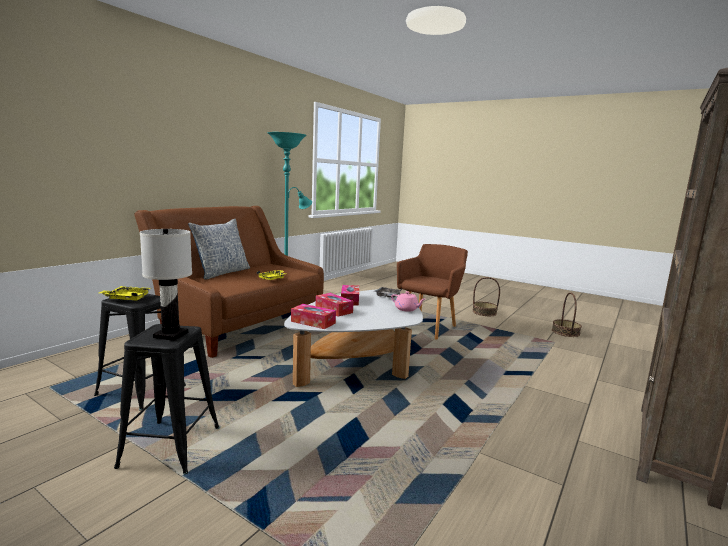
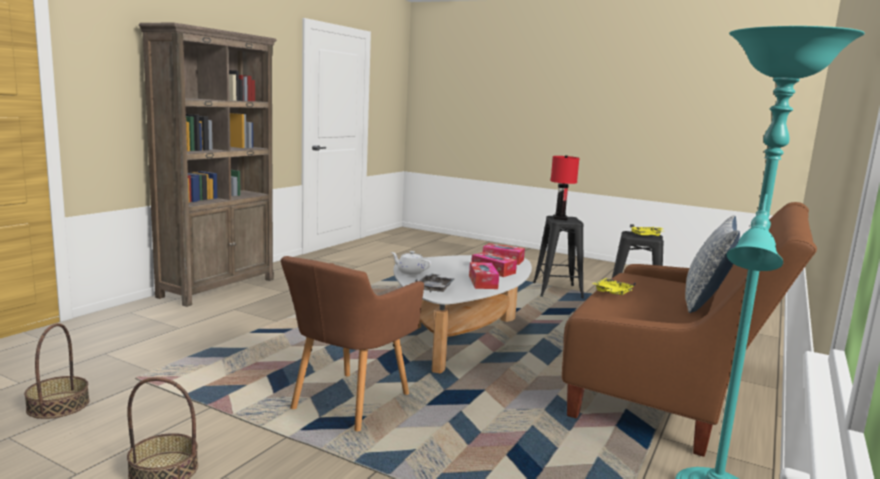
camera: 175 degrees right, 0 degrees up
white table lamp [140,229,192,341] -> red table lamp [550,155,580,220]
pink teapot [391,291,425,312] -> white teapot [391,251,431,275]

